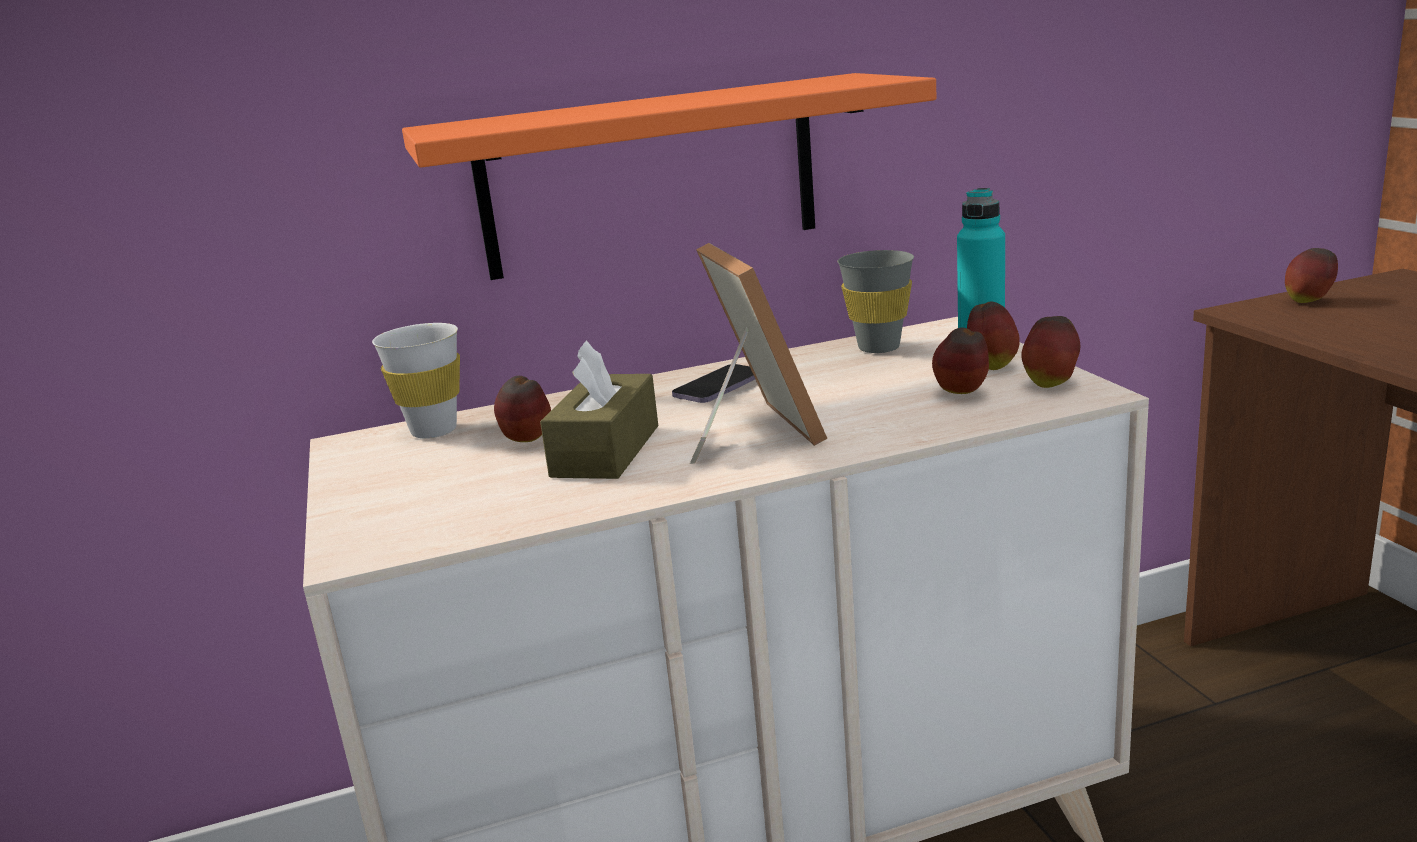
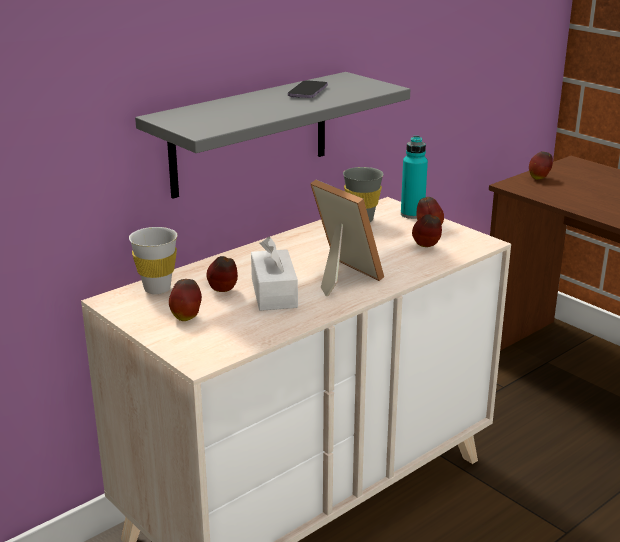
camera: 25 degrees left, 5 degrees up
orange shelf [402,73,936,280] -> grey shelf [135,72,410,198]
brown tissue box [540,340,658,479] -> white tissue box [251,237,298,311]
phone [672,364,755,403] -> phone moved to [288,80,328,98]
apple [1021,316,1080,388] -> apple moved to [169,279,202,321]

